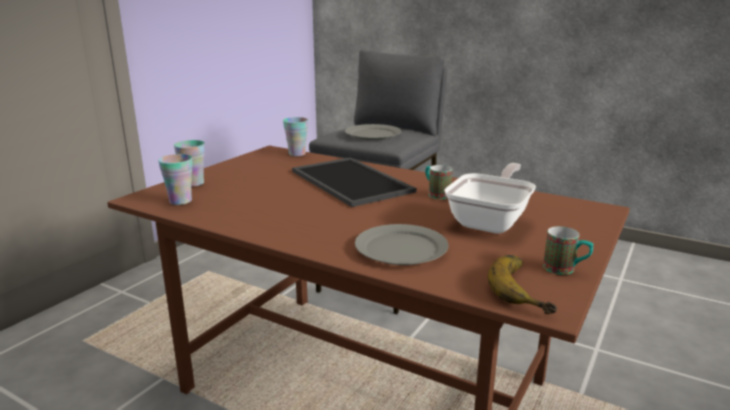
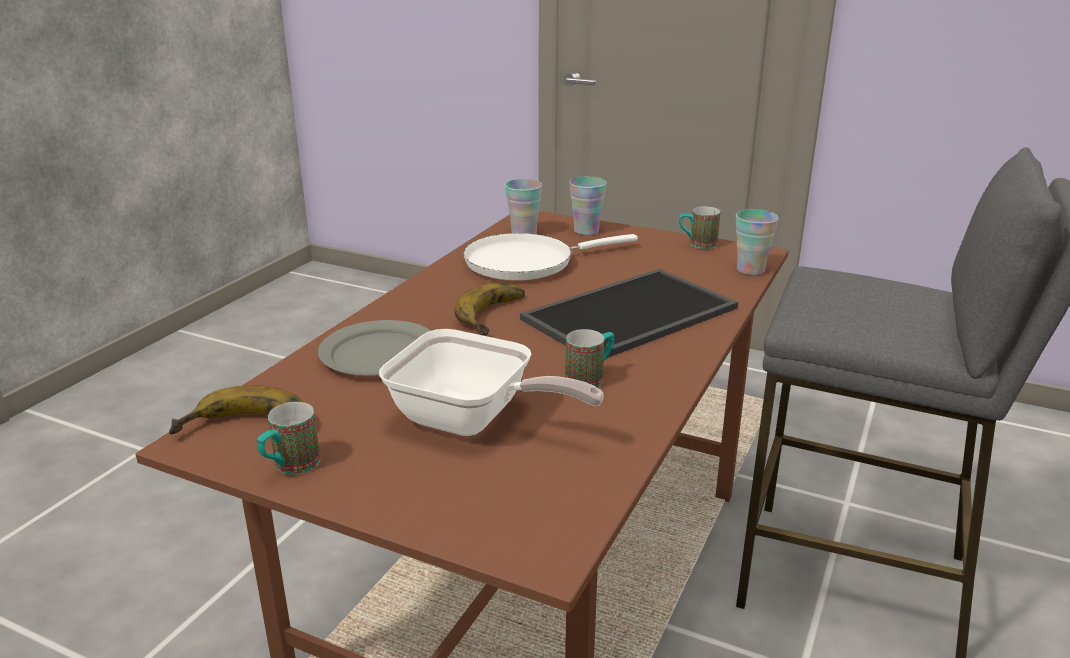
camera: 85 degrees right, 5 degrees up
grey plate [345,124,402,140] -> none
none -> banana [454,283,525,335]
none -> white frying pan [463,233,638,280]
none -> mug [679,206,721,249]

